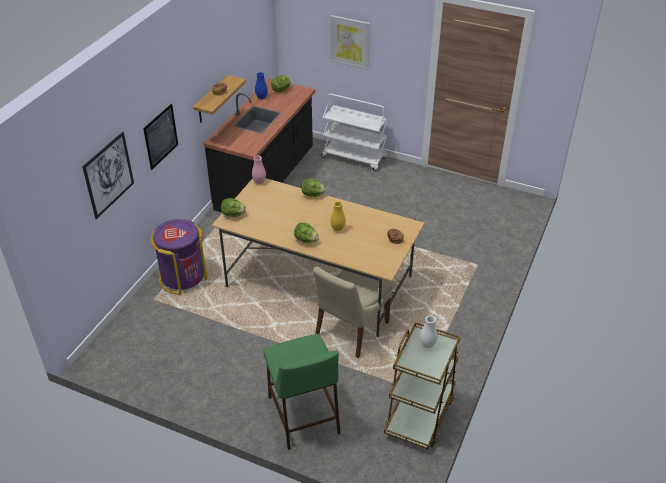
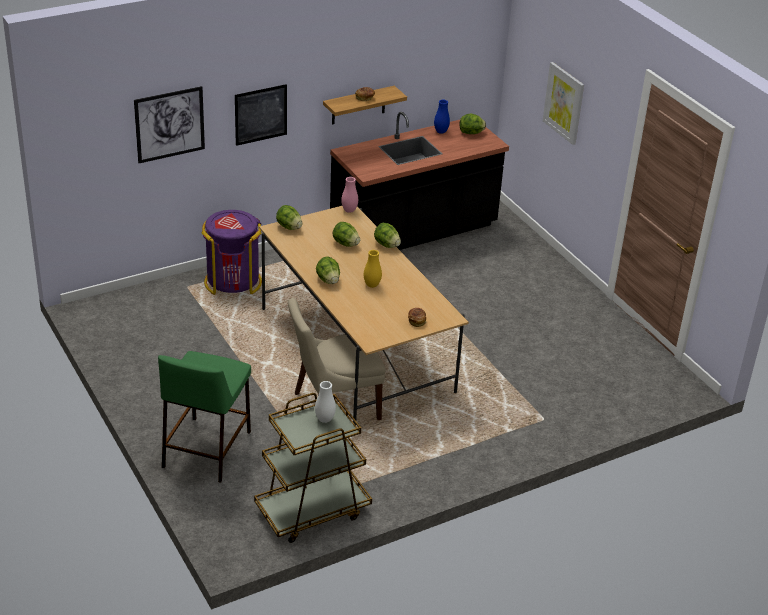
camera: 35 degrees right, 5 degrees down
white cart [321,94,388,171] -> none
none -> lettuce [333,222,360,247]

